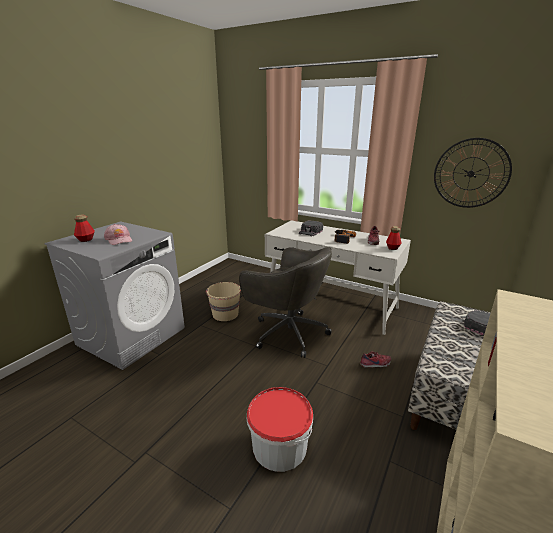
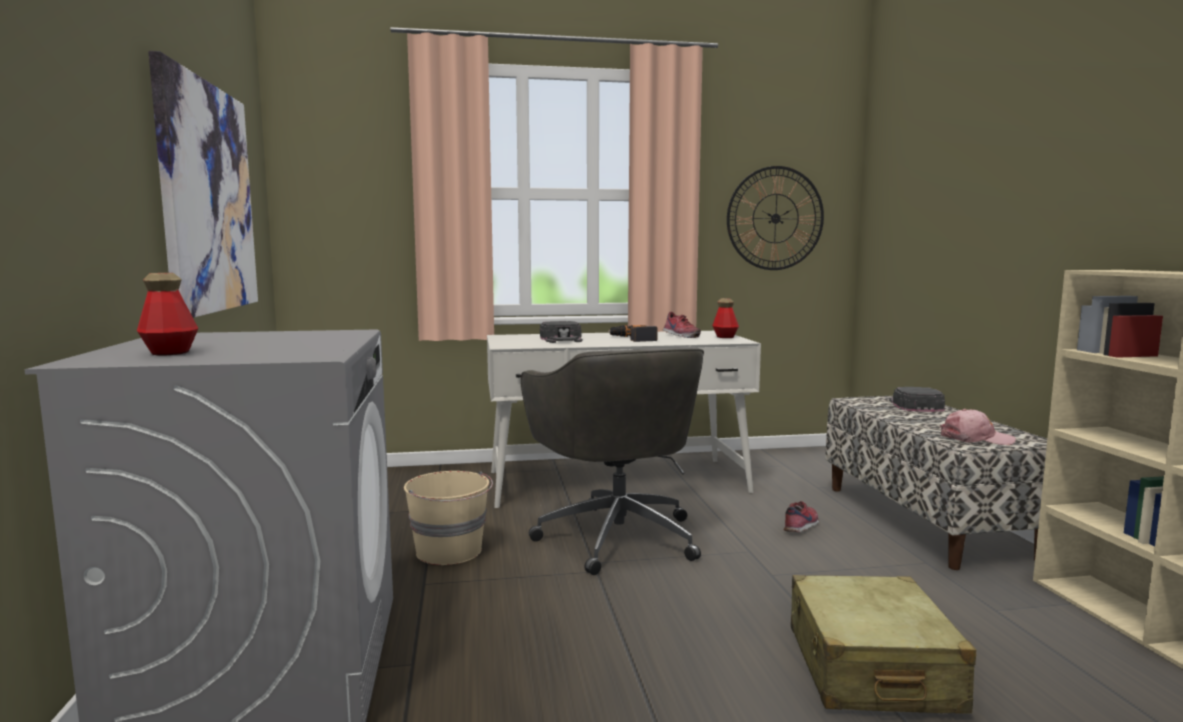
camera: 40 degrees left, 15 degrees down
pink cap [104,224,132,245] -> pink cap moved to [940,409,1016,445]
grey office chair [239,247,332,358] -> grey office chair turned 75 degrees clockwise [521,346,704,575]
bucket [247,387,313,472] -> beige suitcase [791,575,976,714]
none -> picture [148,51,258,318]

